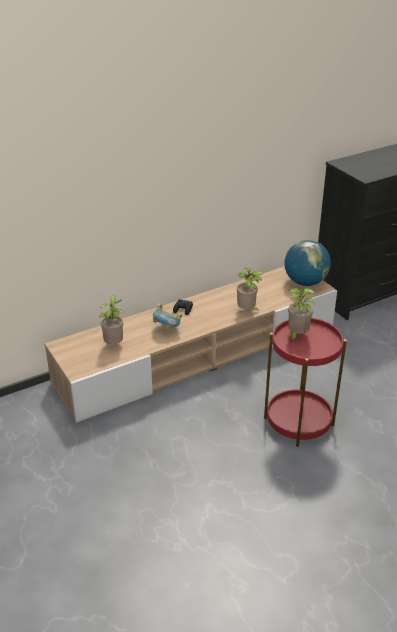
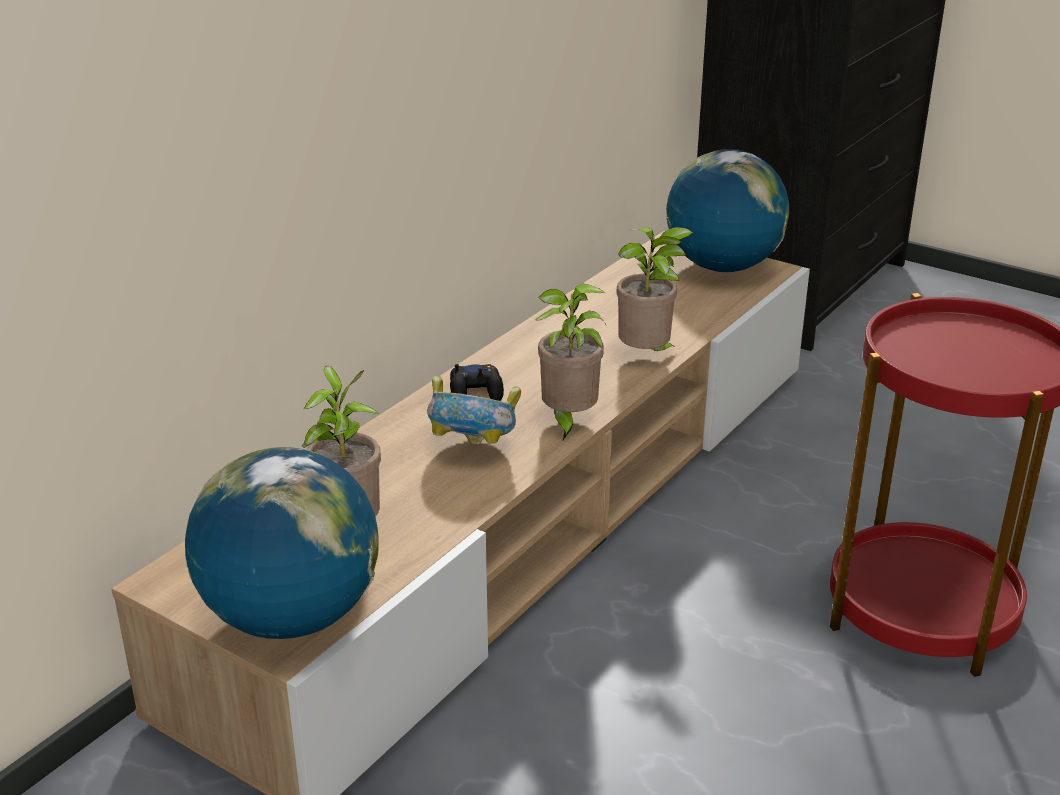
camera: 25 degrees left, 5 degrees down
potted plant [288,288,315,343] -> potted plant moved to [535,283,606,440]
none -> globe [185,447,379,639]

